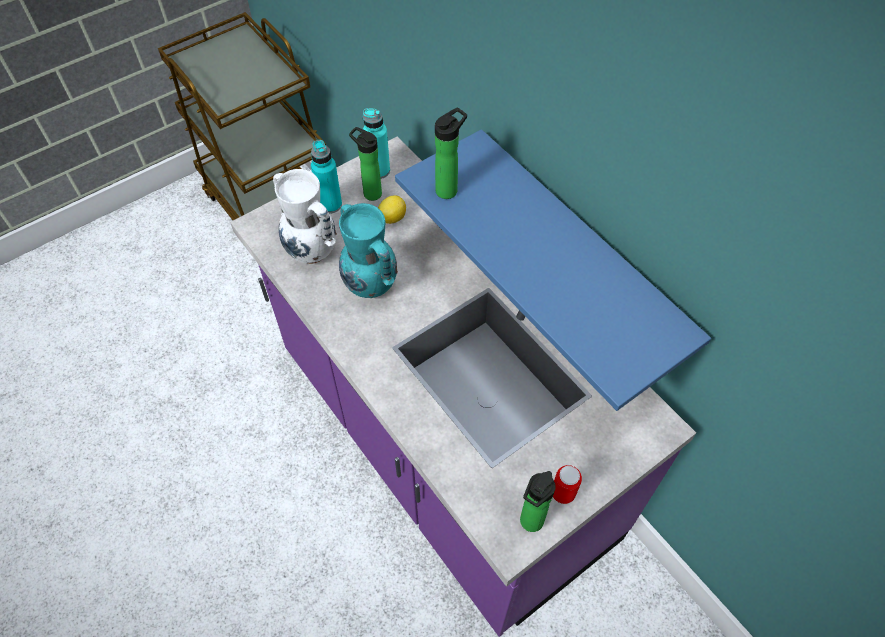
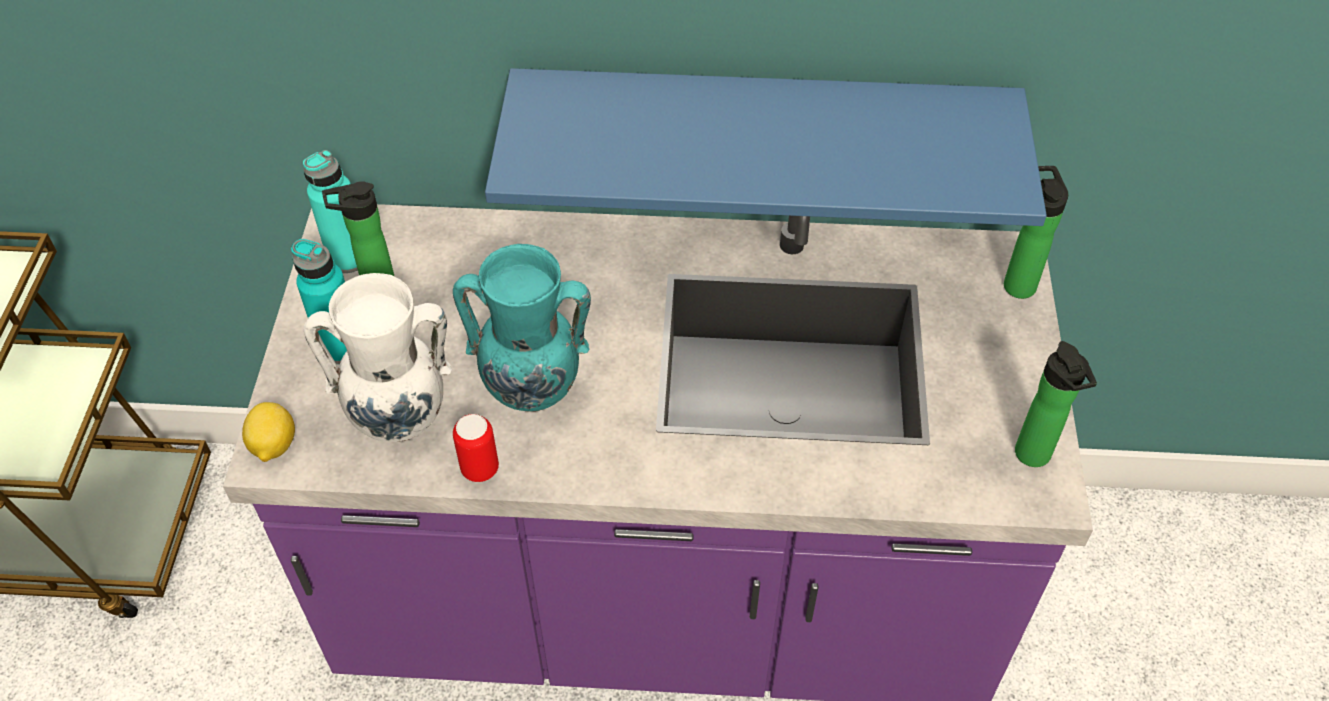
camera: 50 degrees left, 5 degrees down
lemon [378,195,406,224] -> lemon moved to [242,402,295,462]
bottle [435,107,467,199] -> bottle moved to [1004,166,1068,299]
can [553,465,582,504] -> can moved to [453,414,499,482]

